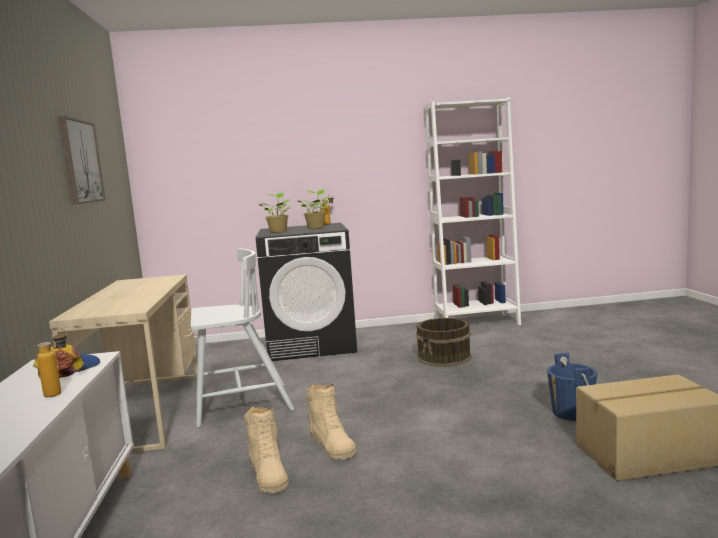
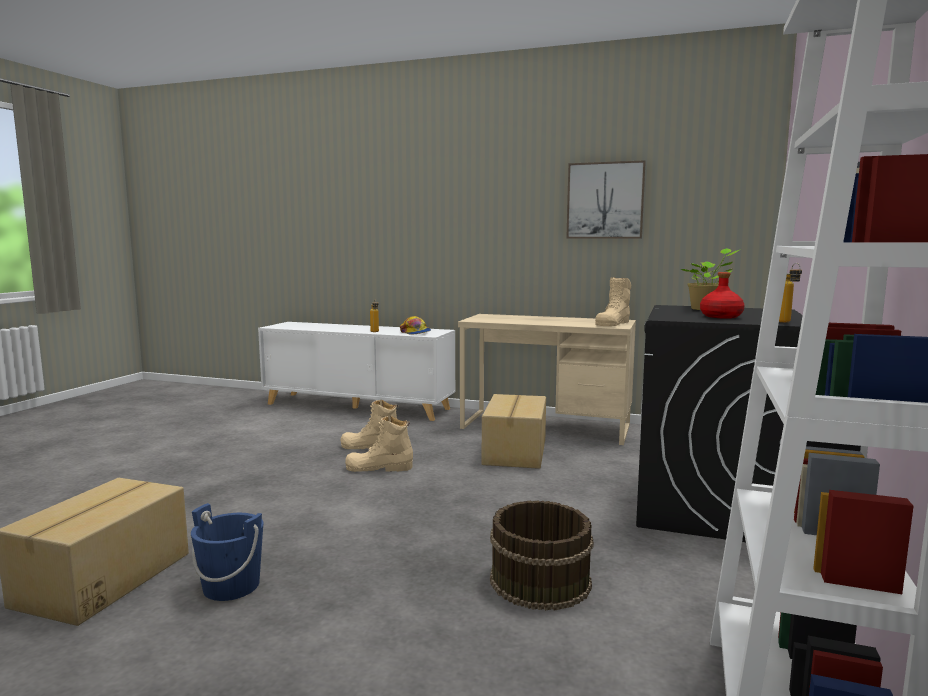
camera: 115 degrees right, 0 degrees up
white chair [191,248,294,427] -> cardboard box [482,394,546,469]
potted plant [298,190,330,229] -> red bottle [700,272,745,319]
none -> beige boot [595,278,631,326]

